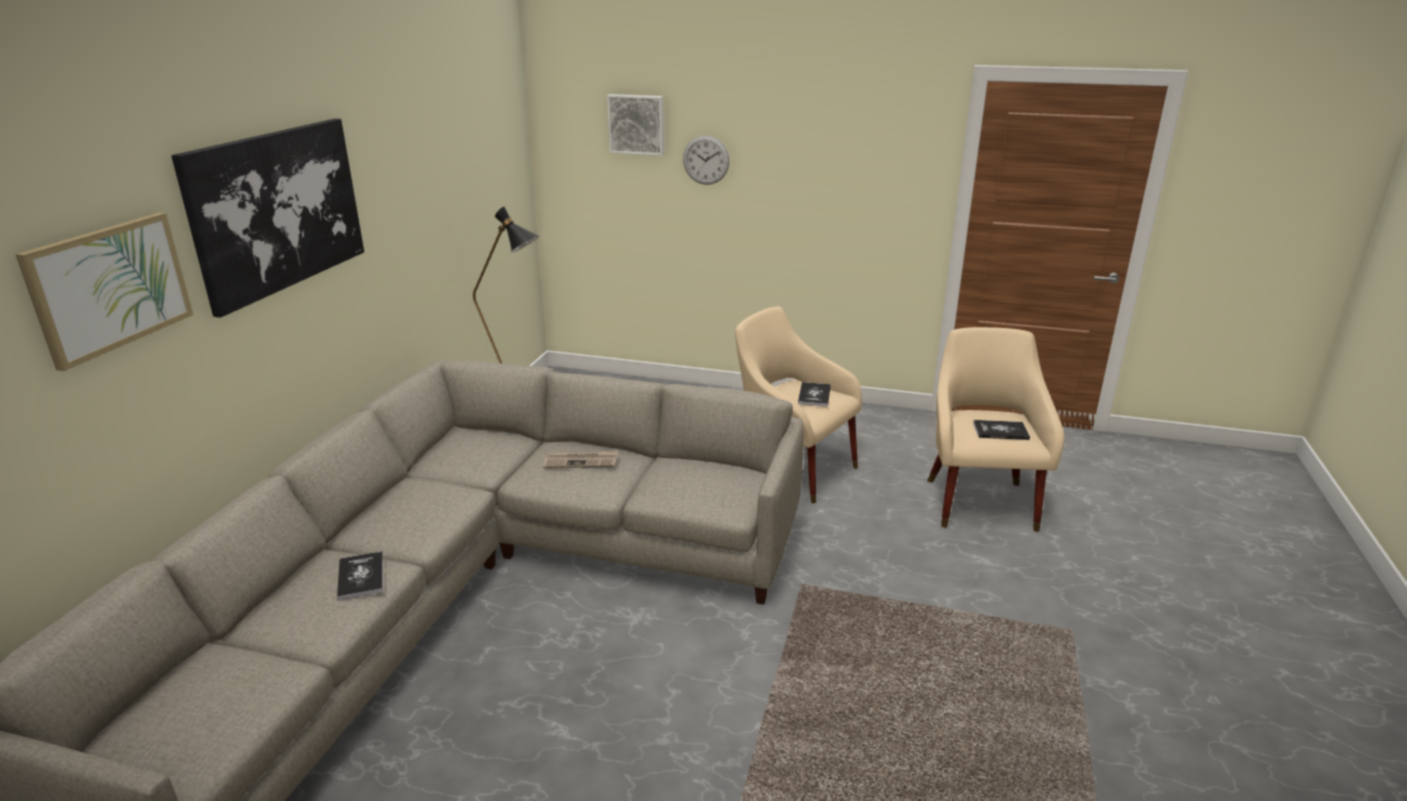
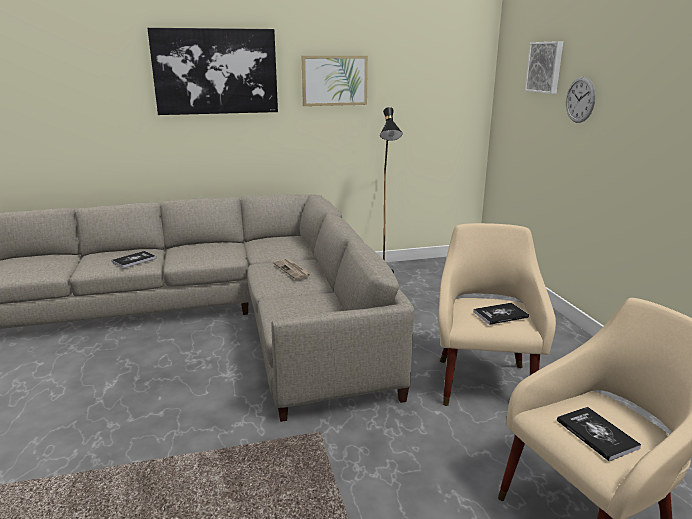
camera: 60 degrees right, 5 degrees down
picture [15,212,193,371] -> picture moved to [301,56,368,106]

